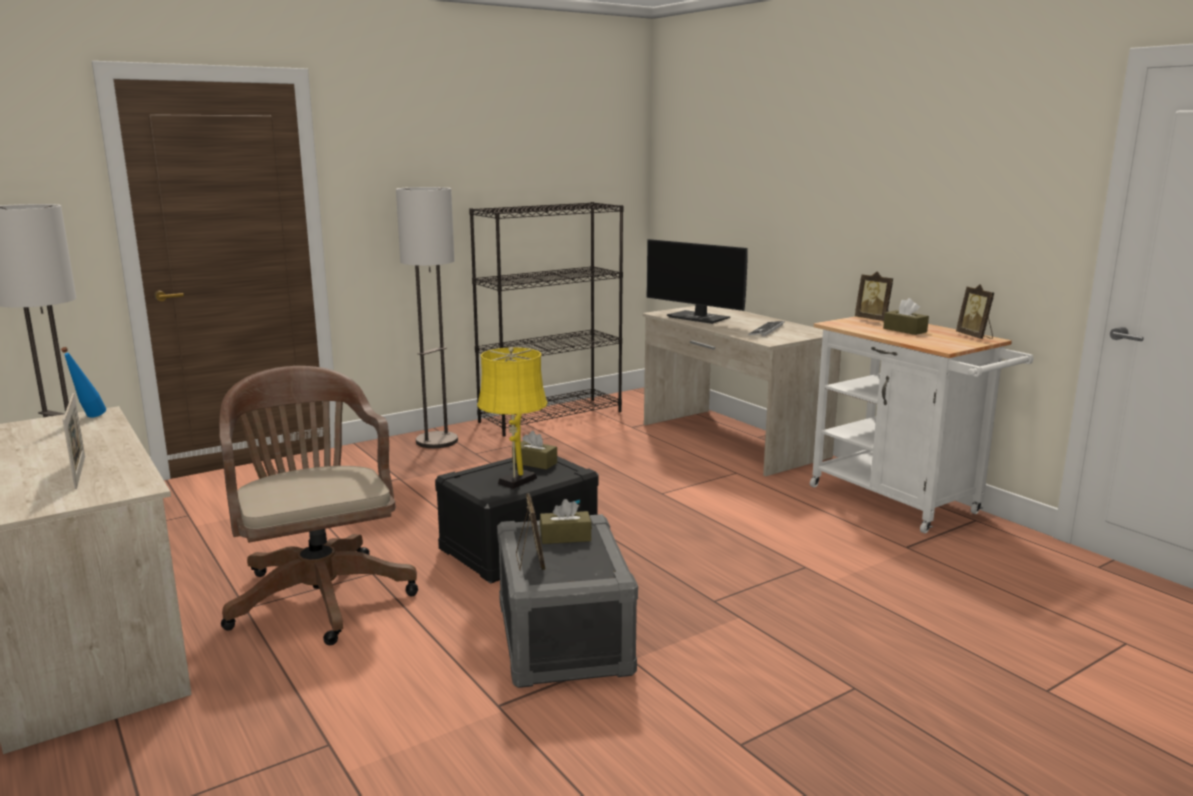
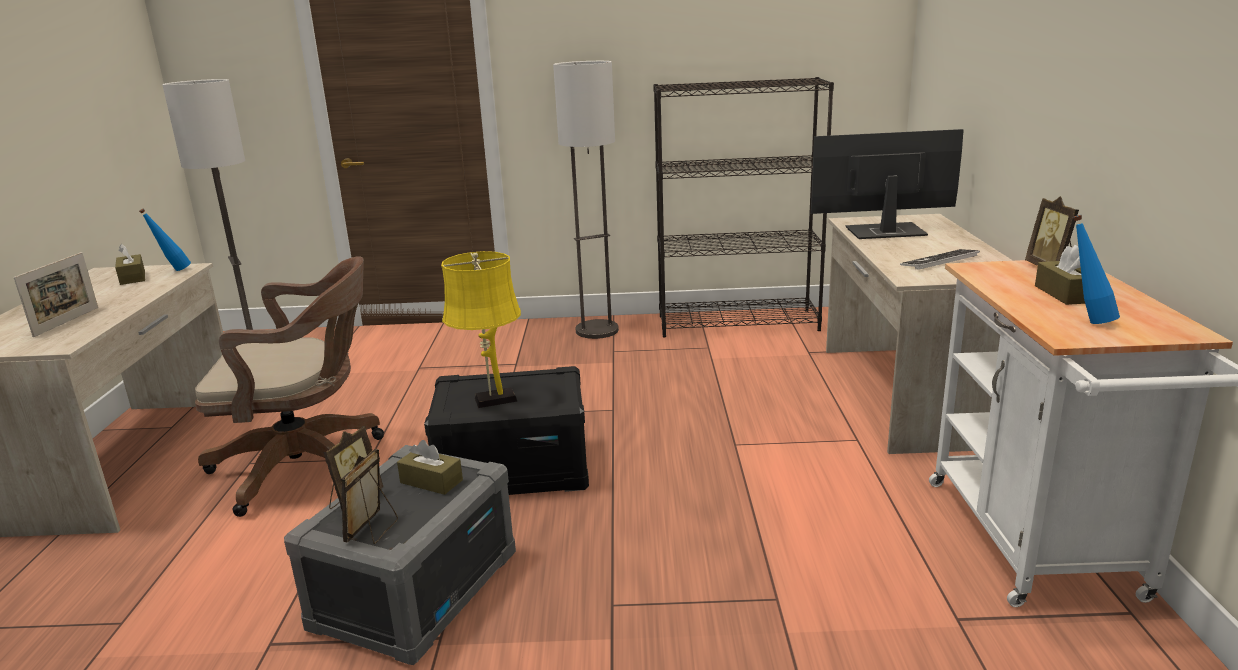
camera: 35 degrees right, 5 degrees up
brown office chair [219,366,418,645] -> brown office chair turned 75 degrees clockwise [195,256,384,517]
brown tissue box [512,431,557,470] -> brown tissue box moved to [115,244,145,285]
monitor [646,239,747,324] -> monitor turned 105 degrees clockwise [811,129,964,239]
picture frame [956,284,994,339] -> picture frame moved to [341,449,398,544]
none -> blue bottle [1073,215,1120,324]

